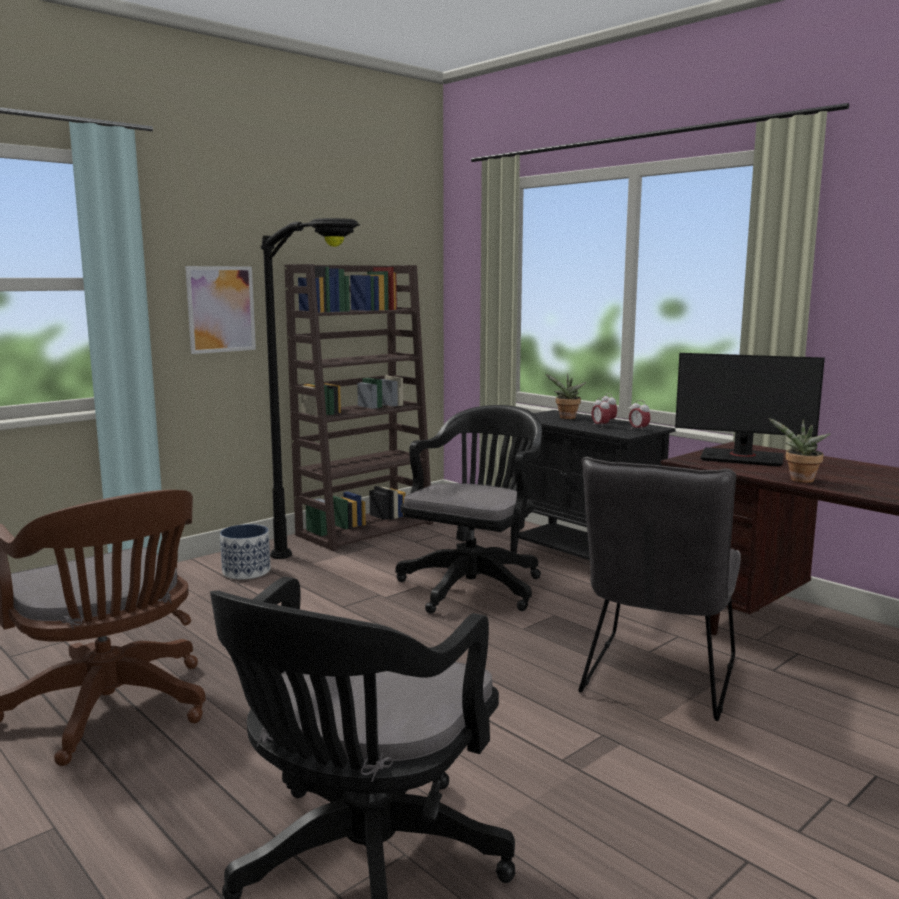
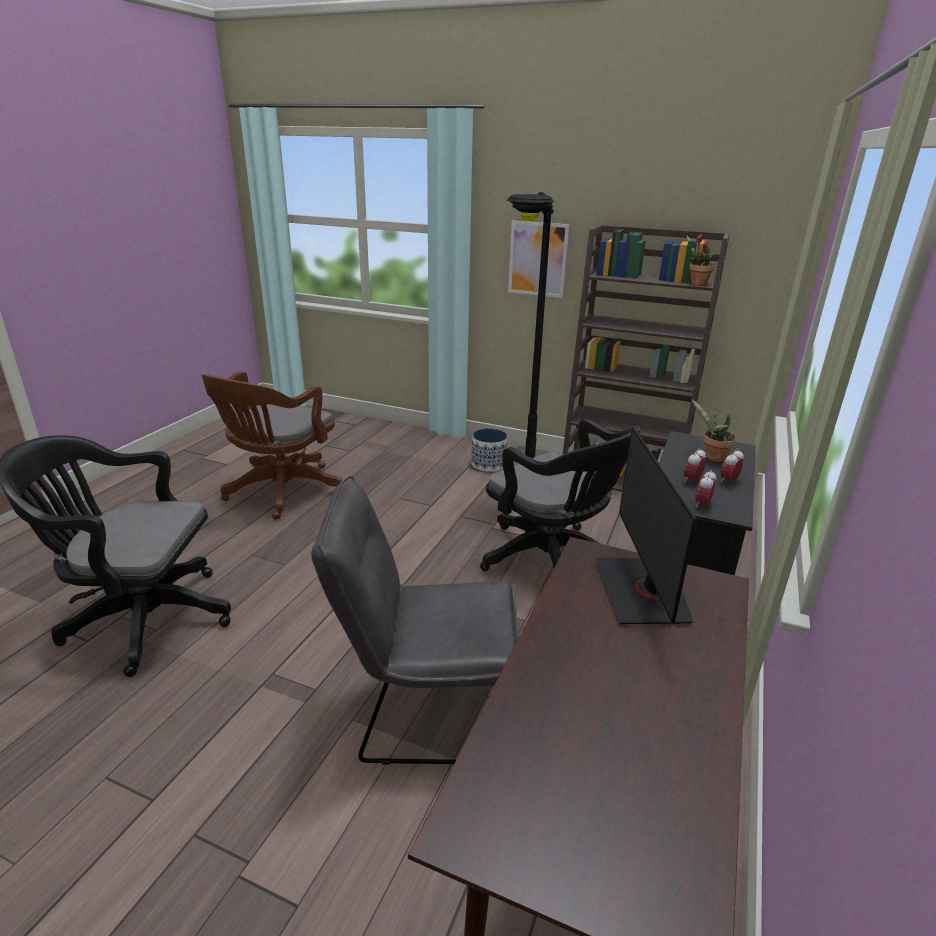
camera: 65 degrees right, 15 degrees up
black office chair [396,405,542,614] -> black office chair turned 45 degrees clockwise [480,419,641,571]
potted plant [768,418,831,483] -> potted plant moved to [686,235,715,286]

